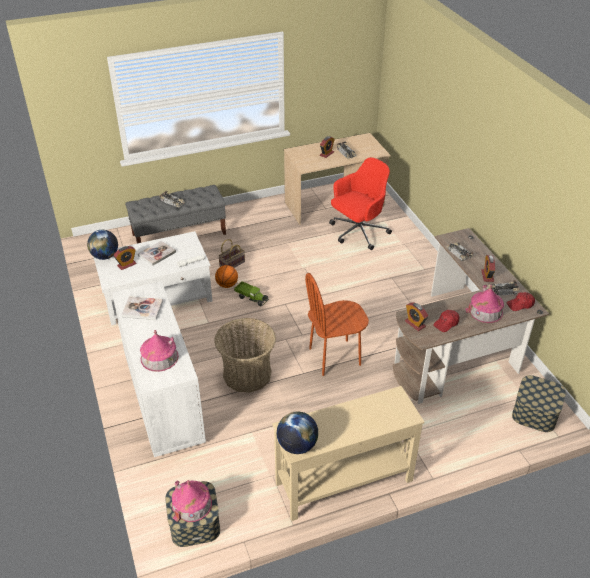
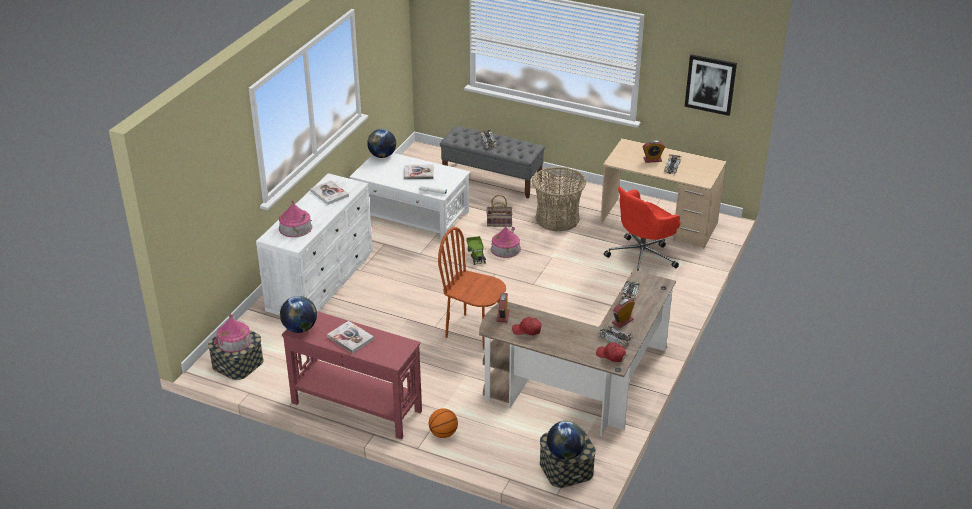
camera: 45 degrees right, 5 degrees down
alarm clock [114,246,136,270] -> none
basket [214,318,276,393] -> basket moved to [532,167,586,231]
basketball [215,265,238,288] -> basketball moved to [429,408,458,438]
beige console table [273,386,424,521] -> red console table [282,311,422,439]
red office chair [329,157,392,250] -> red office chair turned 135 degrees clockwise [604,187,680,271]
toy house [465,285,504,323] -> toy house moved to [491,224,521,258]
none -> book [327,321,374,353]
none -> globe [547,421,585,460]
none -> picture [685,54,737,116]

